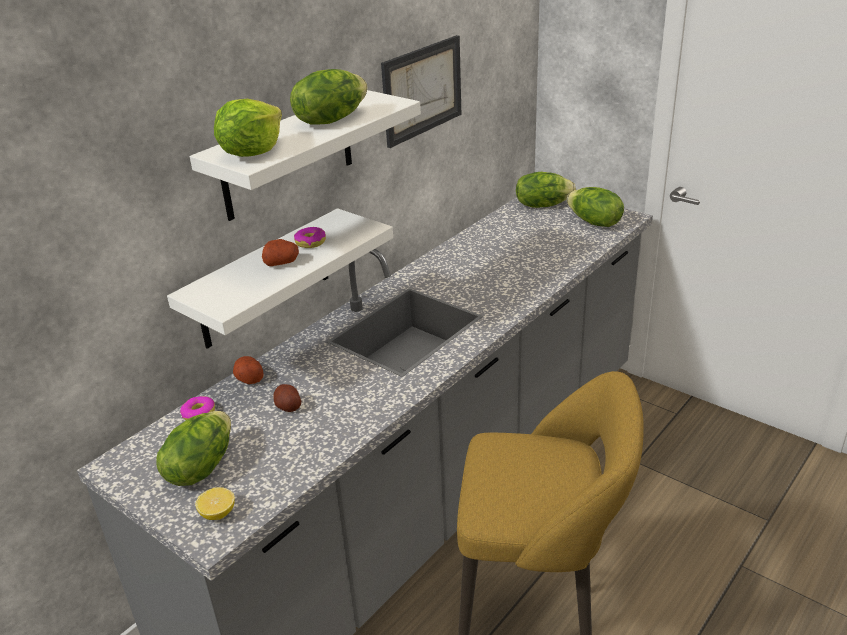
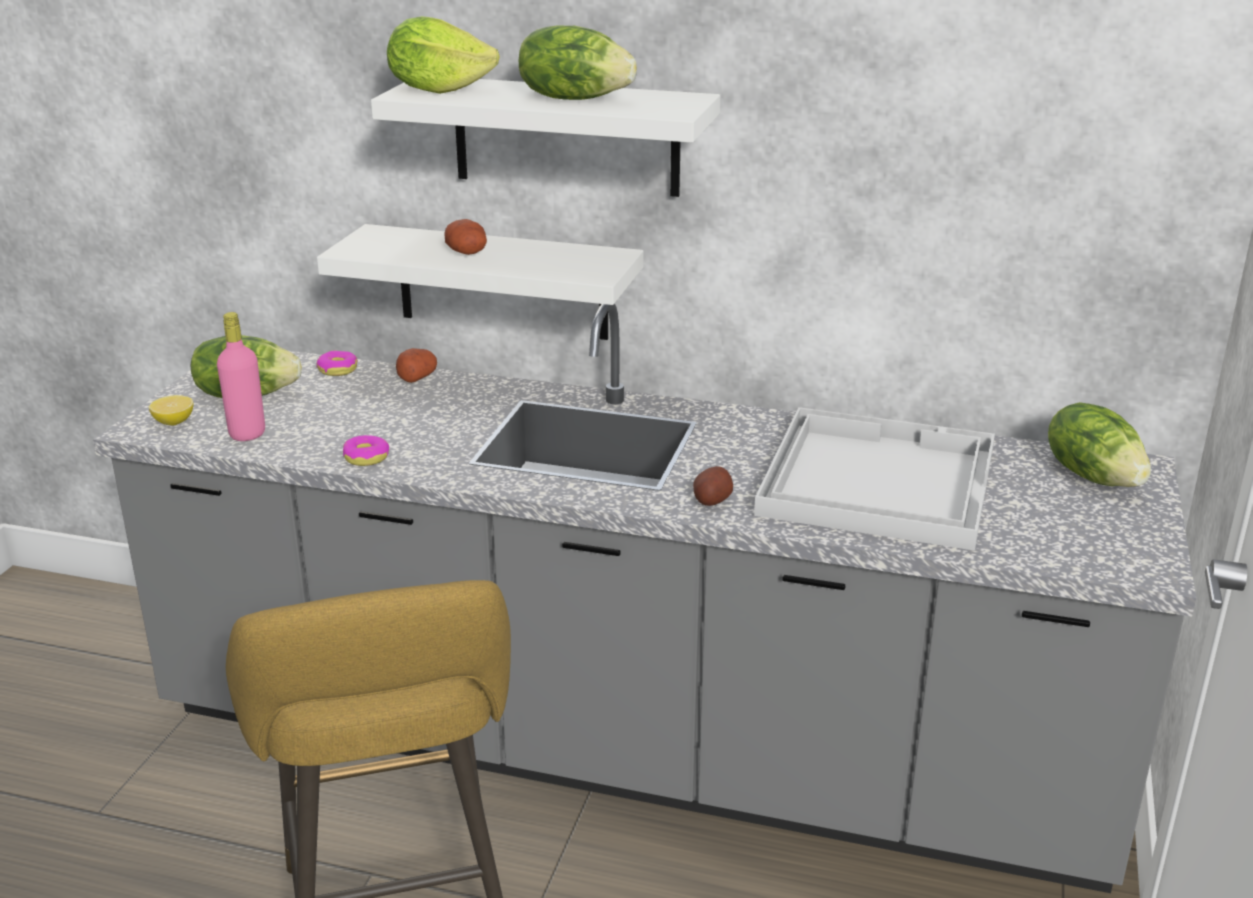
camera: 65 degrees right, 5 degrees down
potato [274,384,301,412] -> potato moved to [693,466,733,506]
donut [294,227,326,248] -> donut moved to [343,435,389,466]
picture [381,35,461,148] -> none
lettuce [567,187,624,227] -> none
none -> pink bottle [217,312,265,441]
none -> white tray [754,407,995,551]

